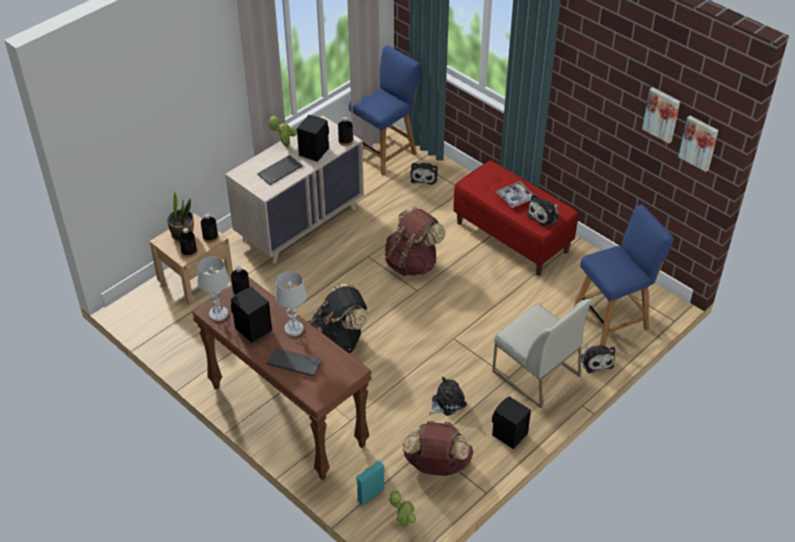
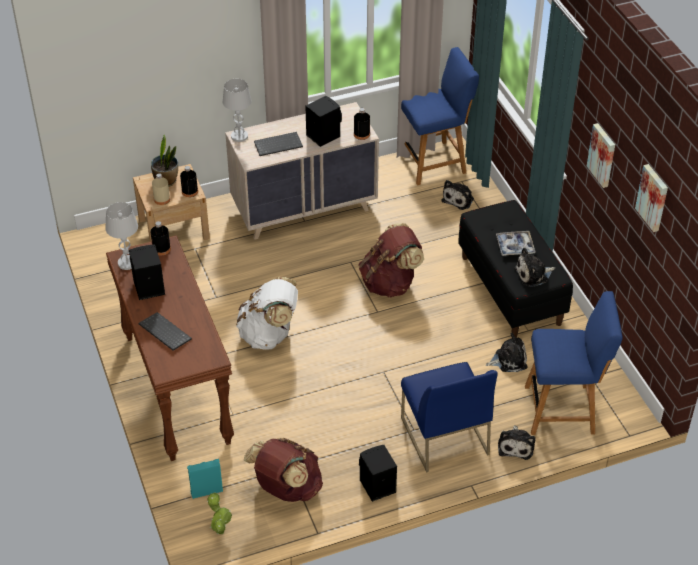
camera: 25 degrees right, 0 degrees up
black bottle [179,228,197,258] -> beige bottle [152,173,170,205]
potted plant [268,116,297,147] -> none
white table lamp [275,271,307,336] -> white table lamp moved to [223,79,252,142]
black backpack [308,284,369,353] -> white backpack [236,277,298,350]
plush toy [429,377,467,416] -> plush toy moved to [486,333,528,372]
red bench [453,160,578,276] -> black bench [458,200,573,338]
white chair [492,299,592,408] -> blue chair [401,362,498,472]
picture [678,116,719,172] -> picture moved to [587,123,615,188]

